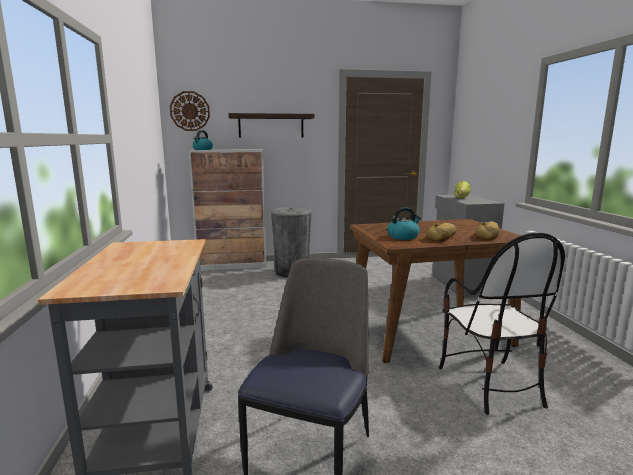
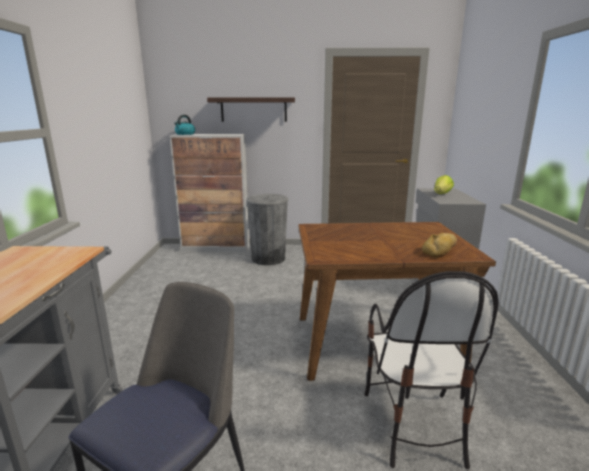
camera: 10 degrees right, 5 degrees up
wall clock [170,91,210,131] -> none
kettle [387,207,421,240] -> none
bread [426,223,456,242] -> none

